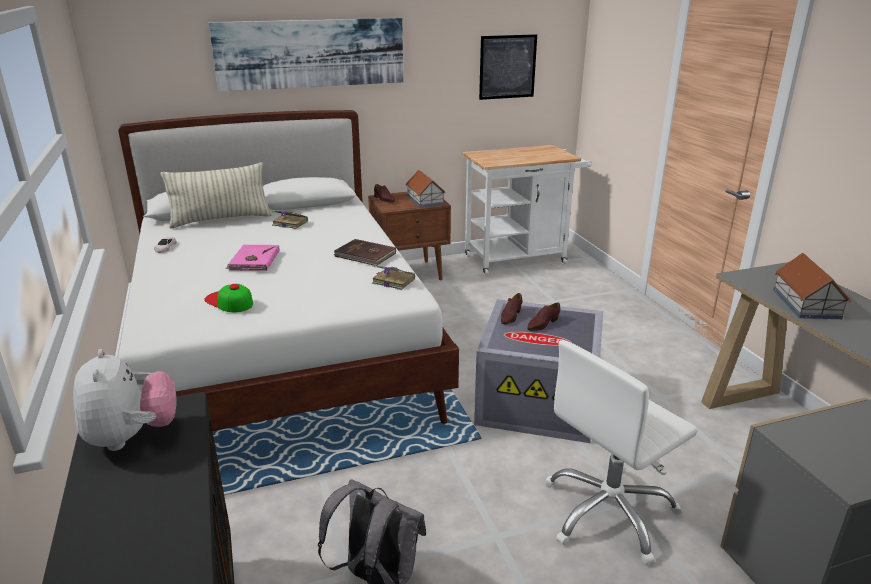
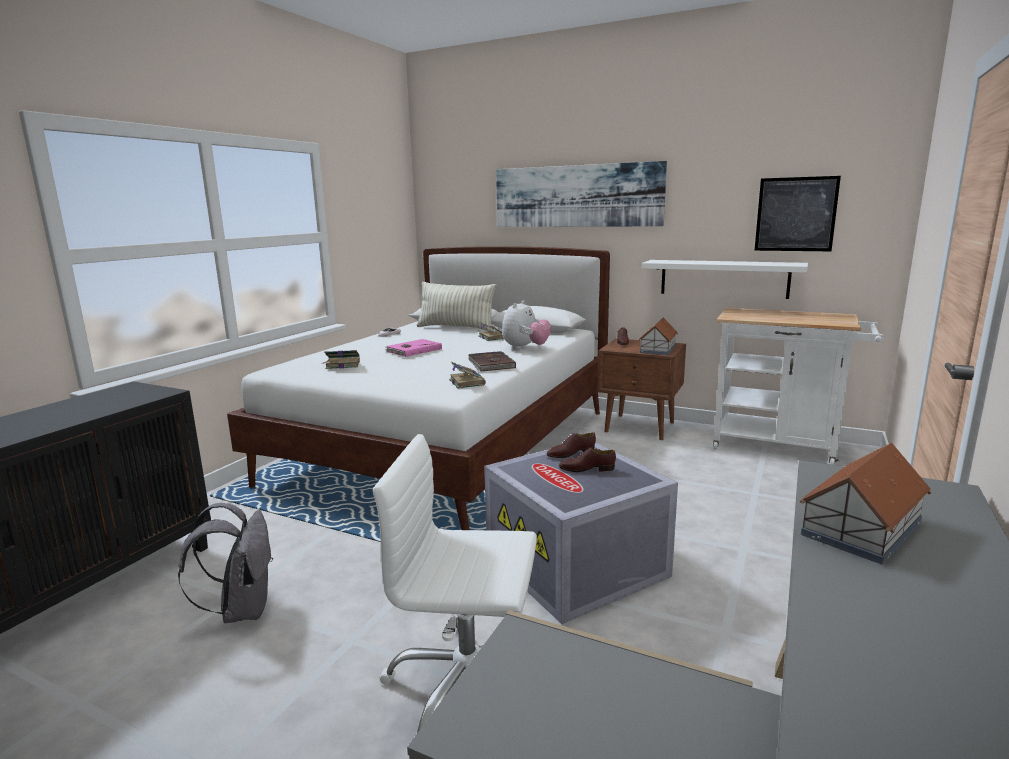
camera: 45 degrees right, 10 degrees down
plush toy [73,349,177,451] -> plush toy moved to [502,300,551,350]
cap [204,284,253,312] -> book [322,350,360,369]
none -> white shelf [642,260,808,299]

